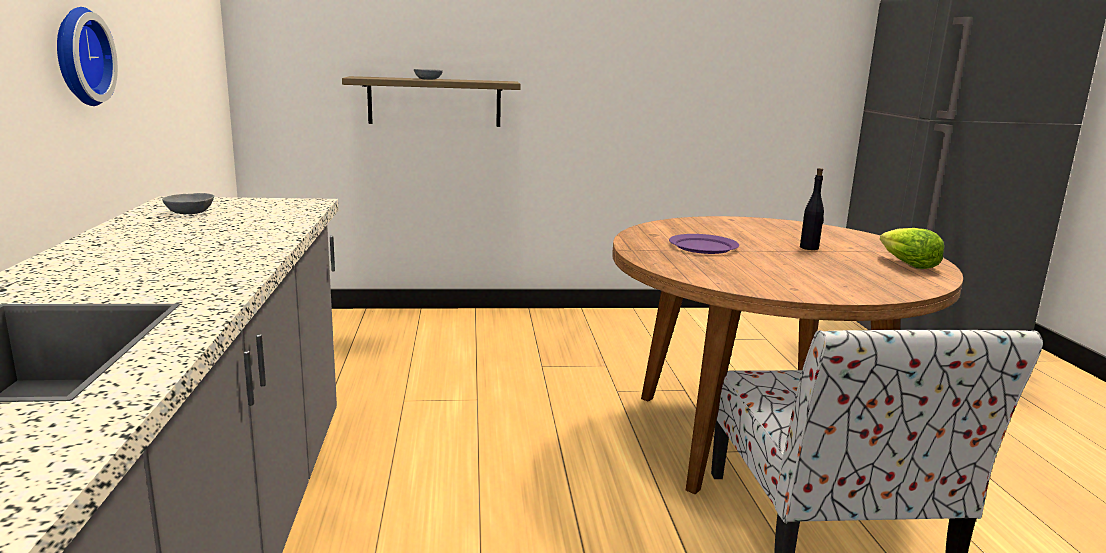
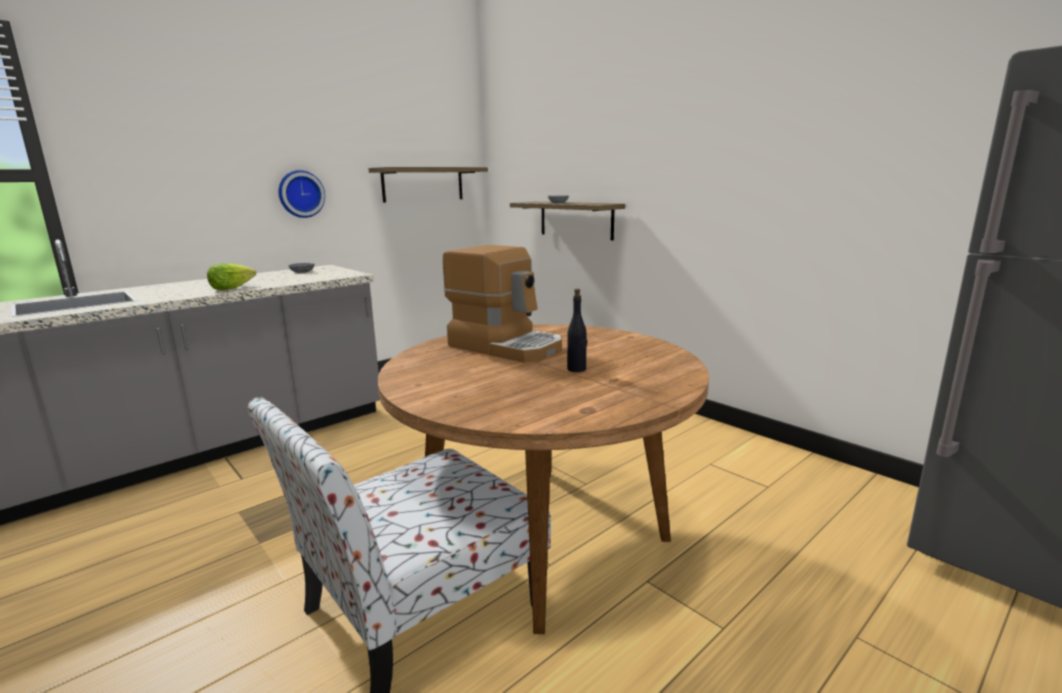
camera: 55 degrees right, 0 degrees up
purple plate [669,234,739,254] -> coffee machine [443,245,562,363]
lettuce [880,228,944,269] -> lettuce moved to [207,263,256,290]
none -> shelf [368,167,488,203]

